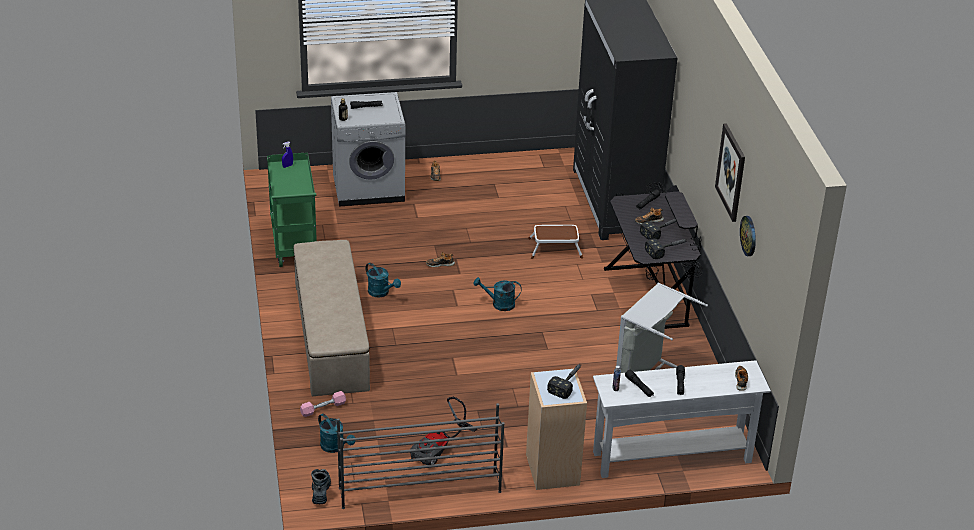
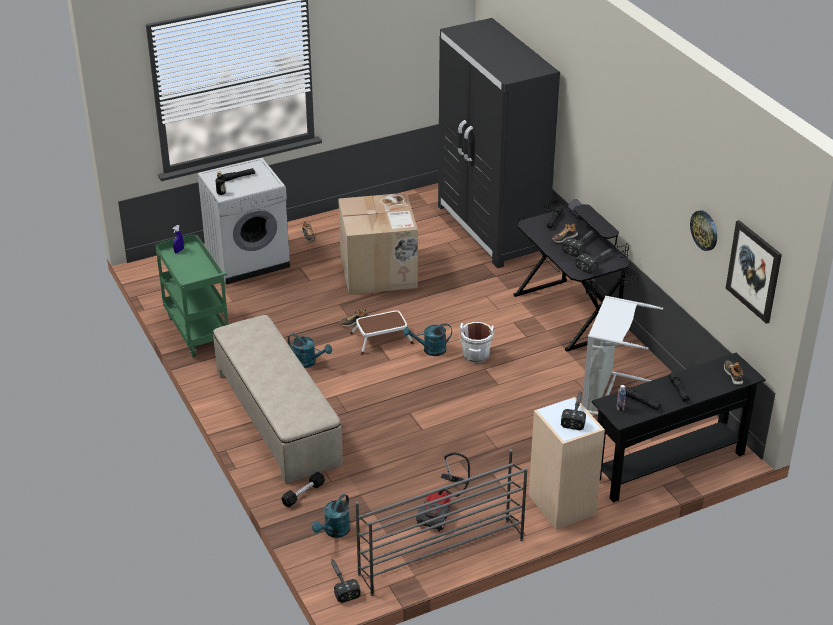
camera: 15 degrees left, 0 degrees up
pink dumbbell [300,391,346,417] -> black dumbbell [281,471,325,507]
boot [311,469,331,504] -> hammer [331,559,361,603]
turquoise watering can [318,413,356,453] -> turquoise watering can turned 90 degrees clockwise [312,494,351,538]
brown step ladder [528,225,583,259] -> brown step ladder moved to [350,310,414,355]
white console table [593,360,771,478] -> black console table [592,353,766,503]
picture [715,123,745,222] -> picture moved to [726,220,782,324]
none -> cardboard box [338,193,418,294]
none -> white bucket [459,322,495,363]

